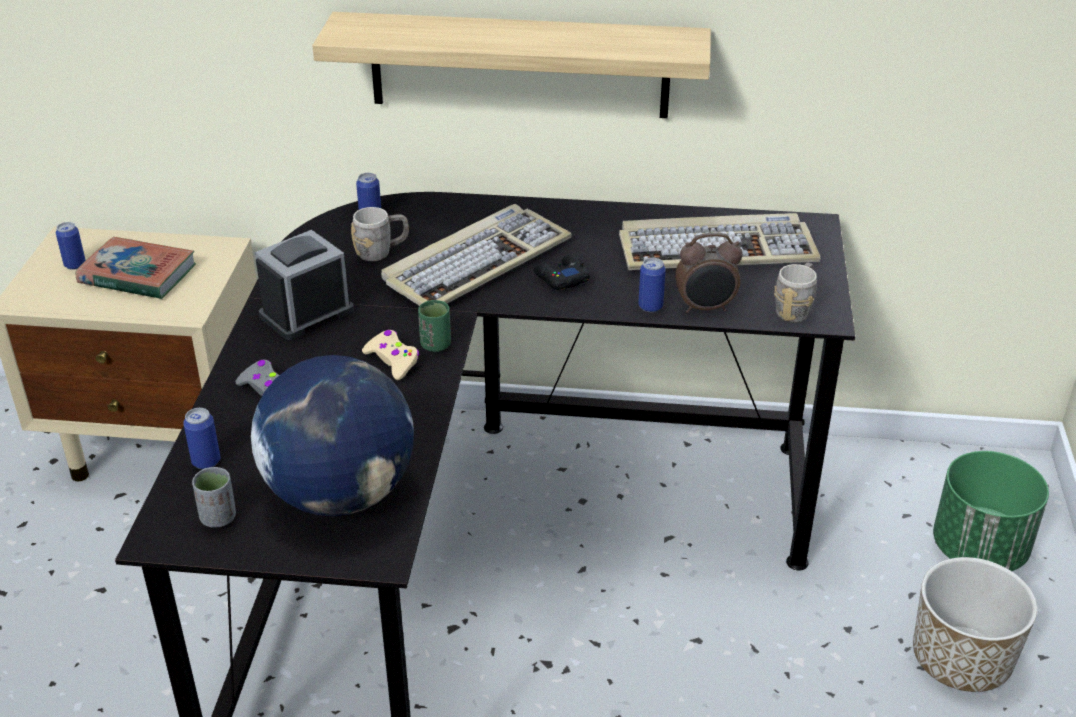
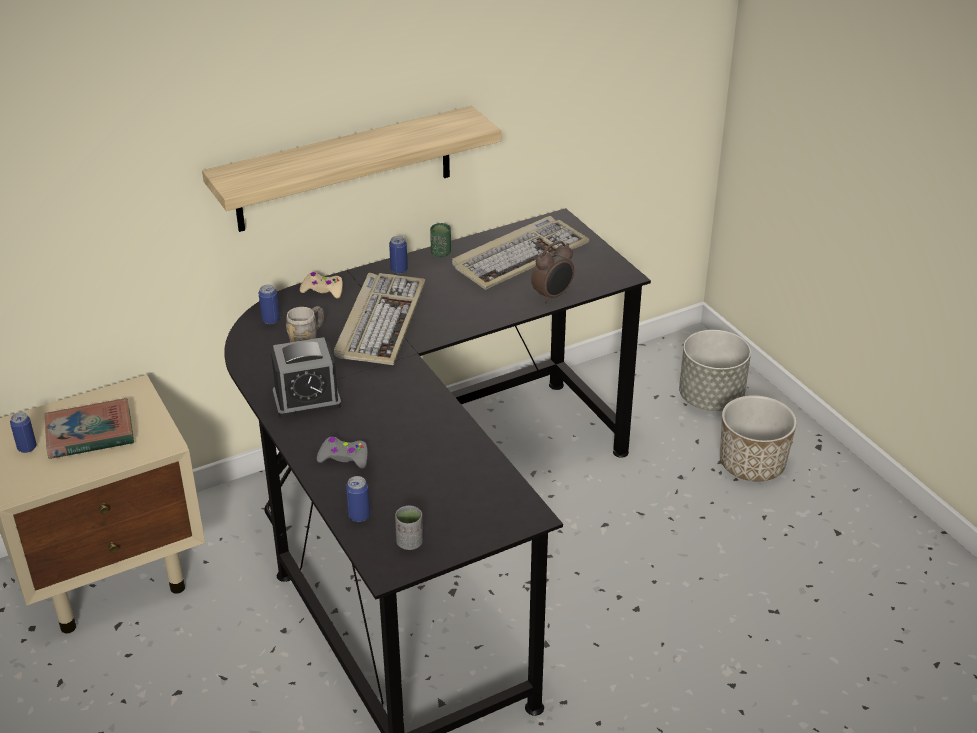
camera: 35 degrees left, 0 degrees up
globe [251,355,414,516] -> none
alarm clock [255,230,354,340] -> alarm clock turned 120 degrees counterclockwise [271,337,342,418]
beige game controller [362,330,419,380] -> beige game controller moved to [300,272,343,298]
green cup [418,300,451,352] -> green cup moved to [430,223,451,257]
black game controller [534,255,590,290] -> none
can [638,258,666,312] -> can moved to [389,236,408,274]
grey mug [774,263,817,322] -> none
green planter [933,451,1049,571] -> grey planter [679,330,751,411]

